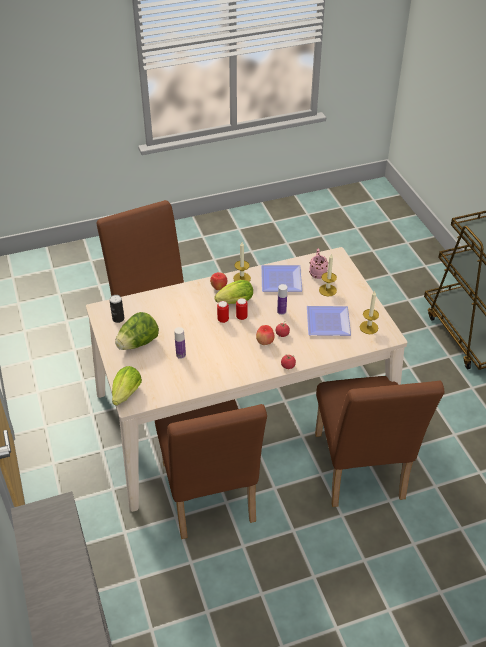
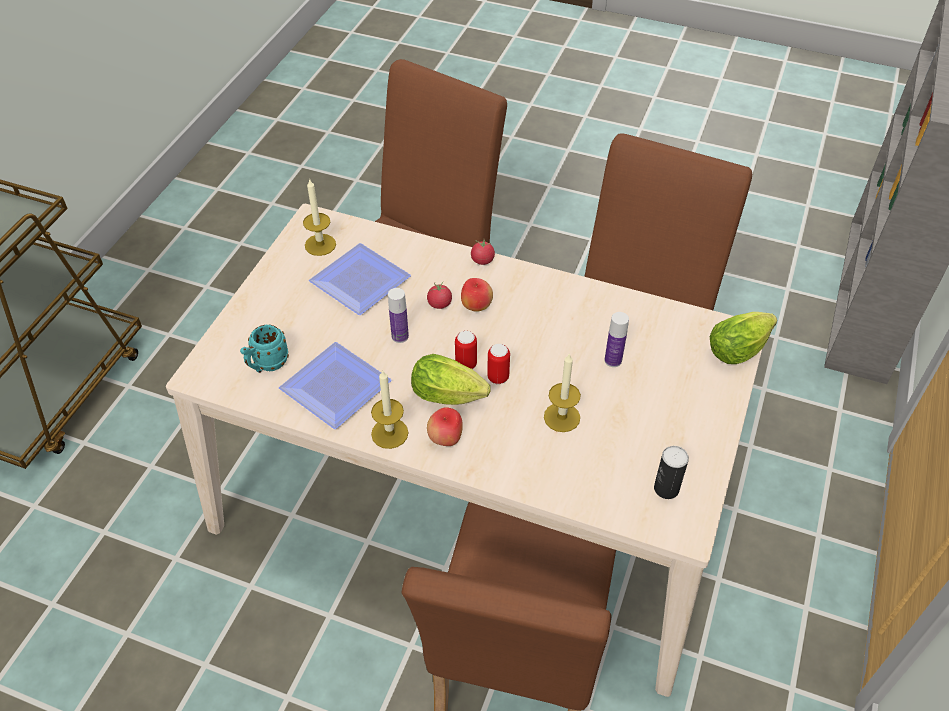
camera: 140 degrees left, 5 degrees up
lettuce [115,312,159,350] -> none
pink mug [309,248,328,279] -> turquoise mug [240,325,289,373]
candle [319,253,337,296] -> candle moved to [544,353,581,432]

